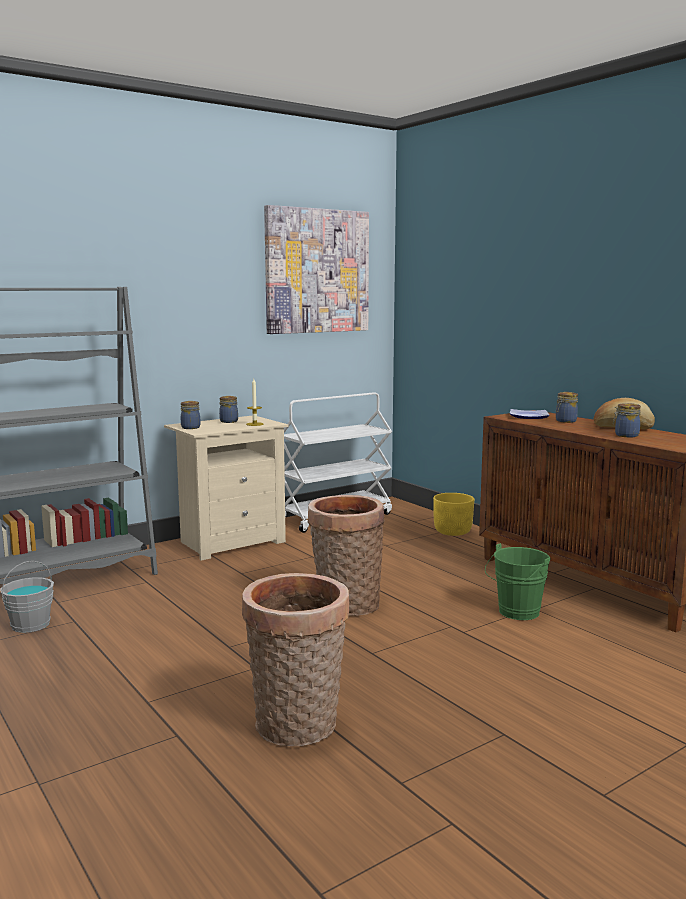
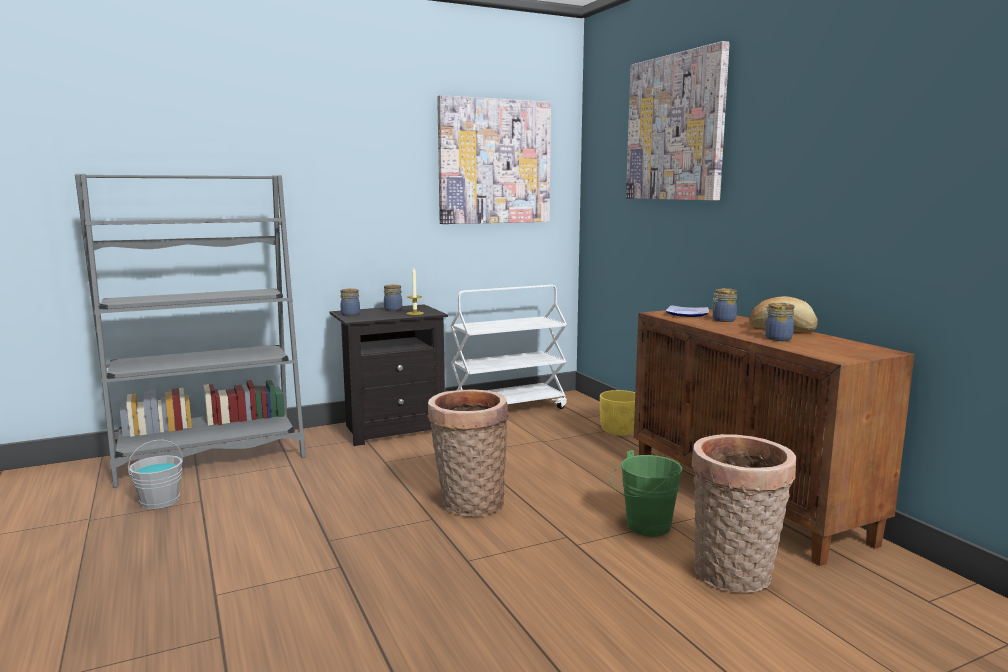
camera: 10 degrees right, 0 degrees up
beige nightstand [164,416,289,561] -> black nightstand [329,304,448,446]
basket [242,573,349,746] -> basket moved to [691,434,796,593]
none -> picture [626,41,730,200]

